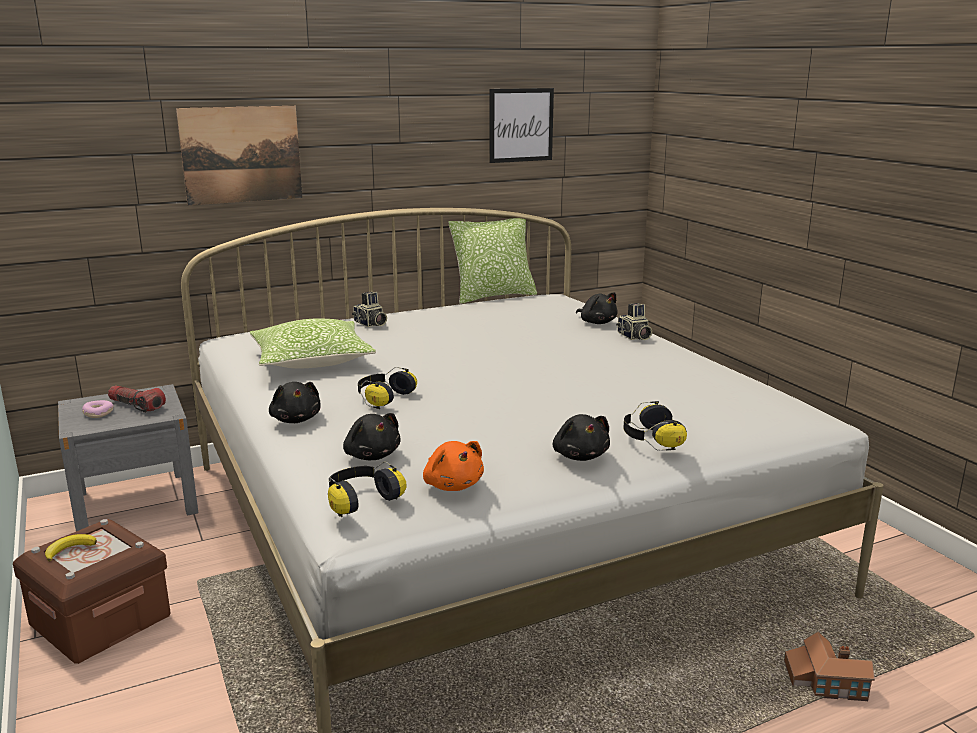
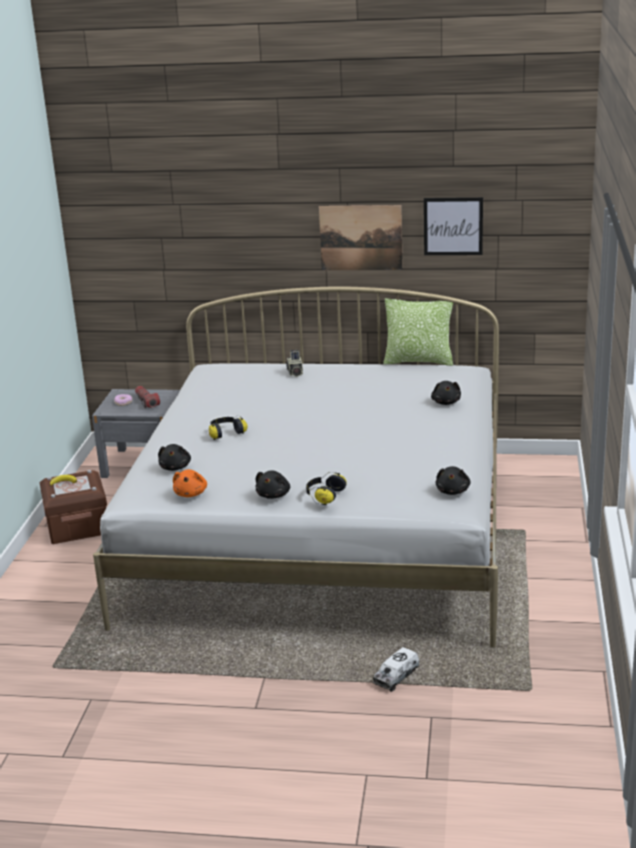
camera: 35 degrees right, 5 degrees up
picture [176,106,302,205] -> picture moved to [319,205,403,270]
pillow [250,319,376,368] -> none
black plush toy [269,382,321,423] -> black plush toy moved to [435,466,471,495]
headphones [328,461,406,517] -> none
camera [616,303,652,340] -> none
toy house [784,632,875,701] -> toy truck [373,647,419,692]

